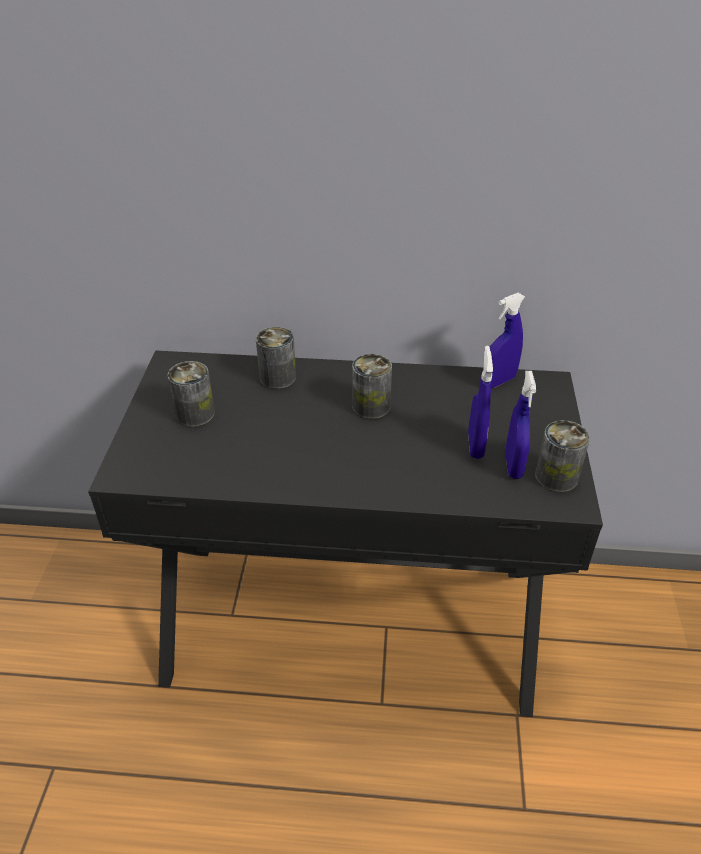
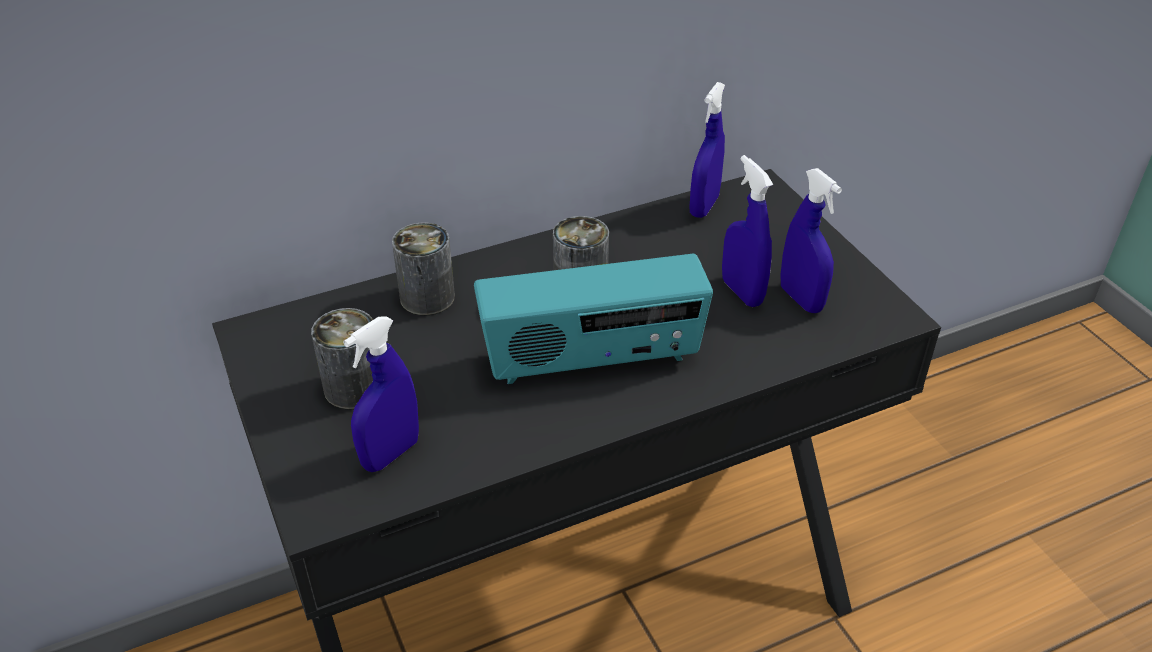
camera: 30 degrees left, 0 degrees up
can [535,420,590,492] -> none
none -> blue spray bottle [343,316,419,472]
none -> radio [474,254,713,384]

